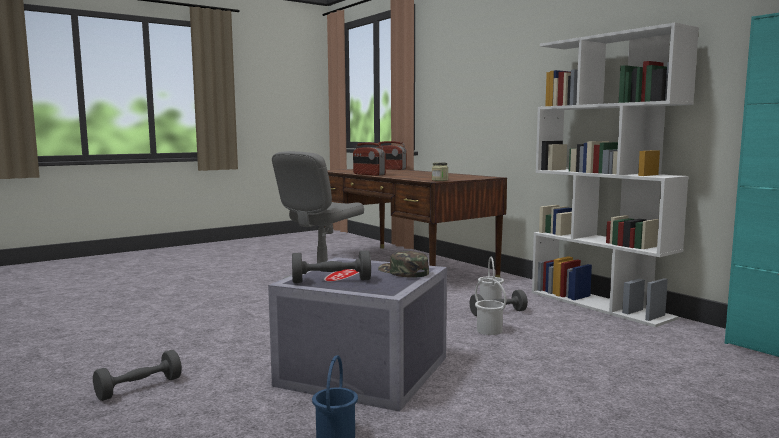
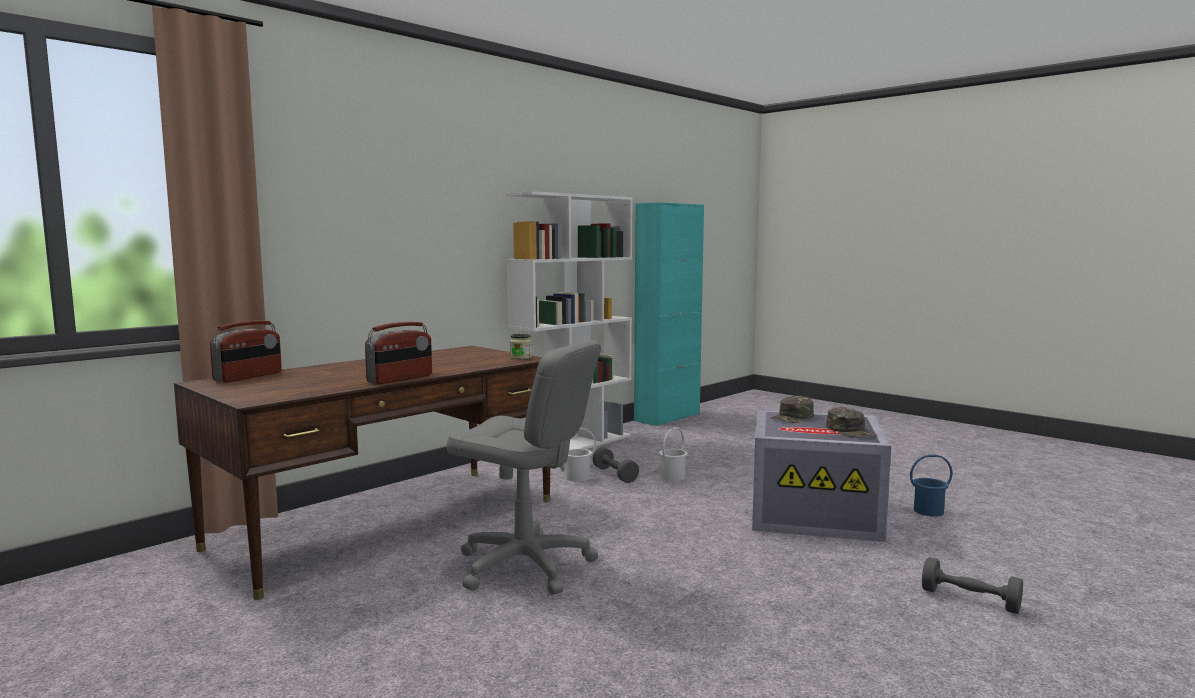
camera: 100 degrees left, 0 degrees up
grey dumbbell [292,250,371,283] -> green cap [826,407,877,438]

